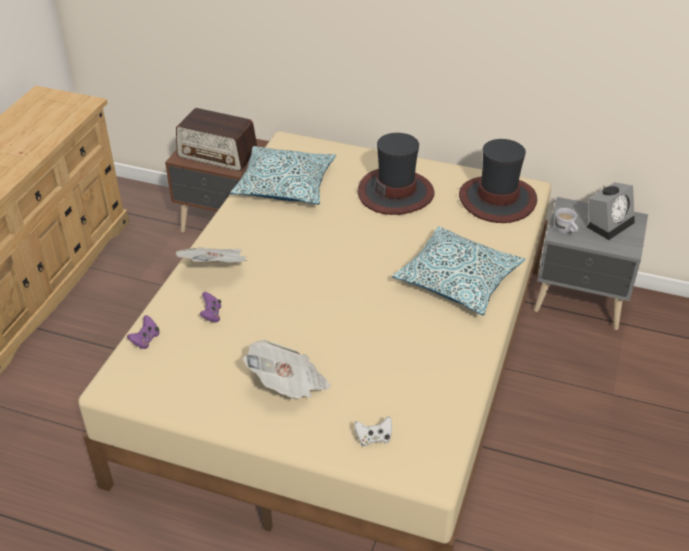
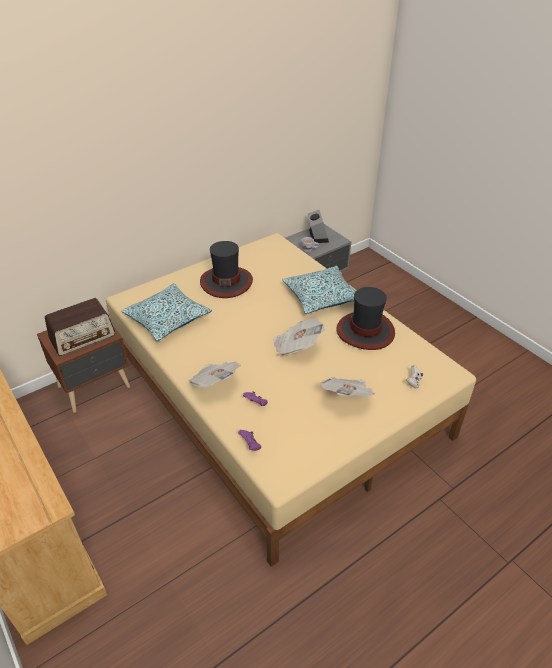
camera: 55 degrees left, 0 degrees up
hat [459,139,537,223] -> hat moved to [337,287,395,350]
none -> newspaper [273,318,324,356]

